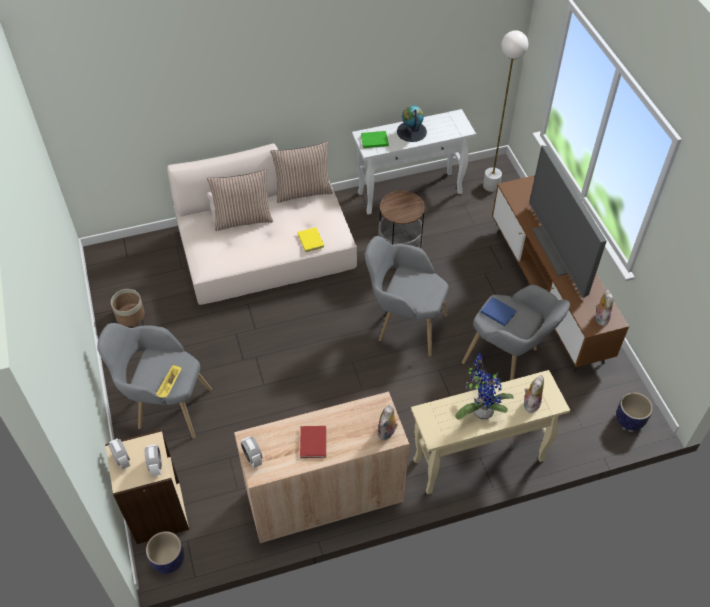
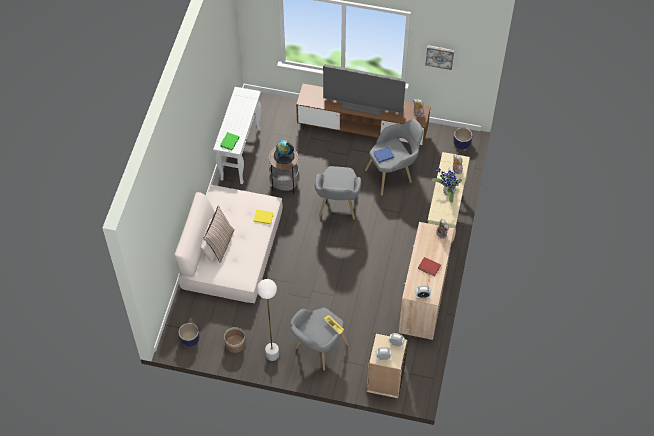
camera: 60 degrees left, 5 degrees up
planter [146,531,184,574] -> planter moved to [178,323,200,347]
pillow [271,141,333,203] -> none
grey armchair [365,236,448,357] -> grey armchair turned 45 degrees counterclockwise [315,166,361,219]
globe [397,105,427,142] -> globe moved to [274,140,294,164]
white floor lamp [483,31,529,192] -> white floor lamp moved to [257,279,279,361]
none -> picture [425,45,454,70]

